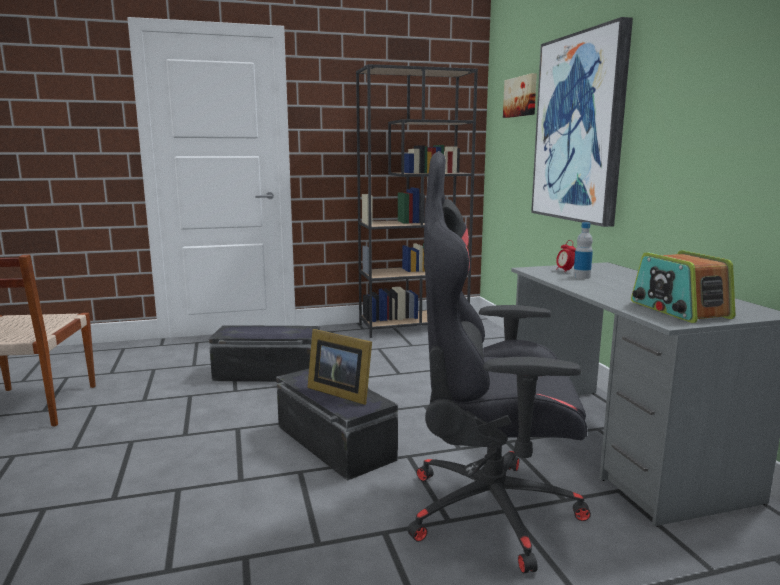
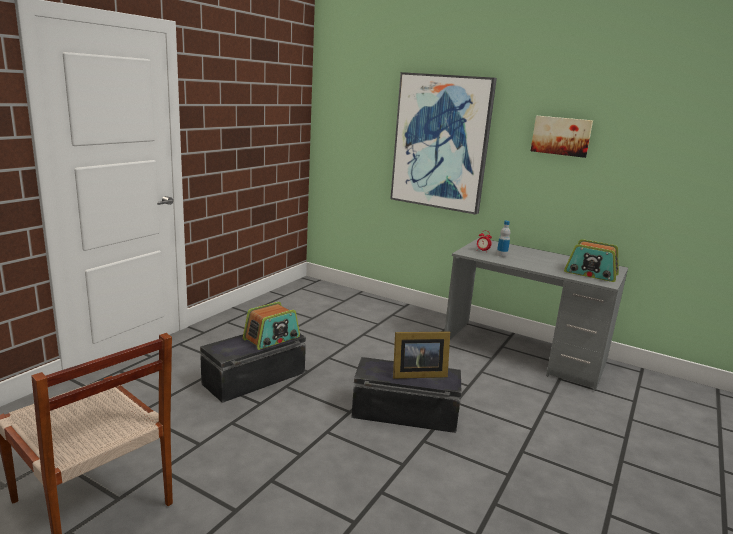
camera: 45 degrees left, 5 degrees up
bookcase [356,64,478,338] -> none
black office chair [408,151,591,573] -> none
picture [503,73,537,118] -> picture moved to [531,116,593,158]
none -> radio [243,302,300,350]

